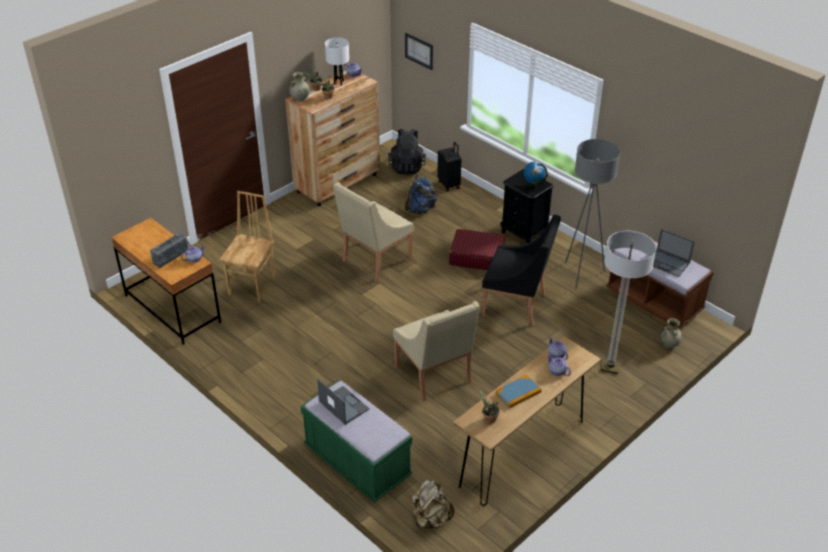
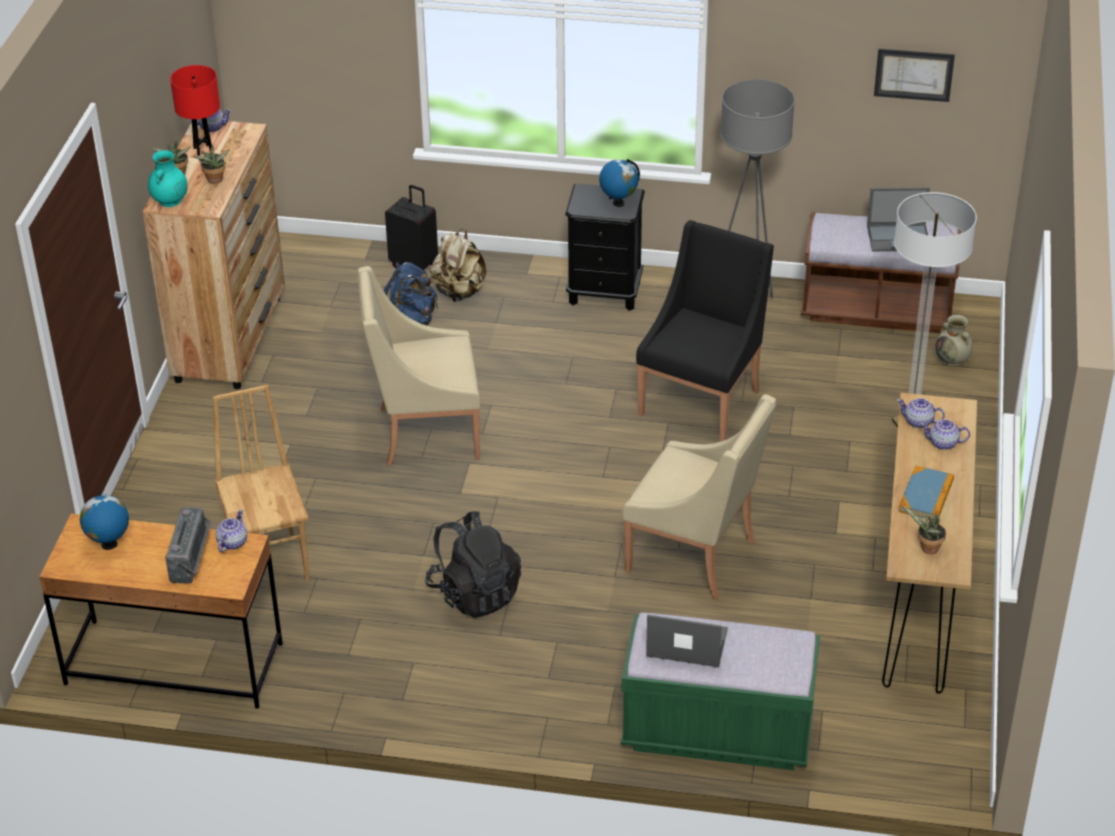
camera: 35 degrees left, 0 degrees up
beige vase [290,72,310,102] -> turquoise vase [148,150,188,207]
white table lamp [325,38,349,85] -> red table lamp [170,65,220,156]
beige armchair [333,182,414,281] -> beige armchair turned 75 degrees clockwise [358,266,480,465]
black backpack [388,129,426,175] -> black backpack moved to [425,511,521,618]
picture [405,33,433,70] -> picture moved to [874,49,955,102]
beige backpack [412,480,454,529] -> beige backpack moved to [430,229,486,302]
red suitcase [449,229,505,270] -> none
black armchair [482,215,561,326] -> black armchair turned 45 degrees counterclockwise [636,220,774,442]
none -> globe [80,492,129,550]

